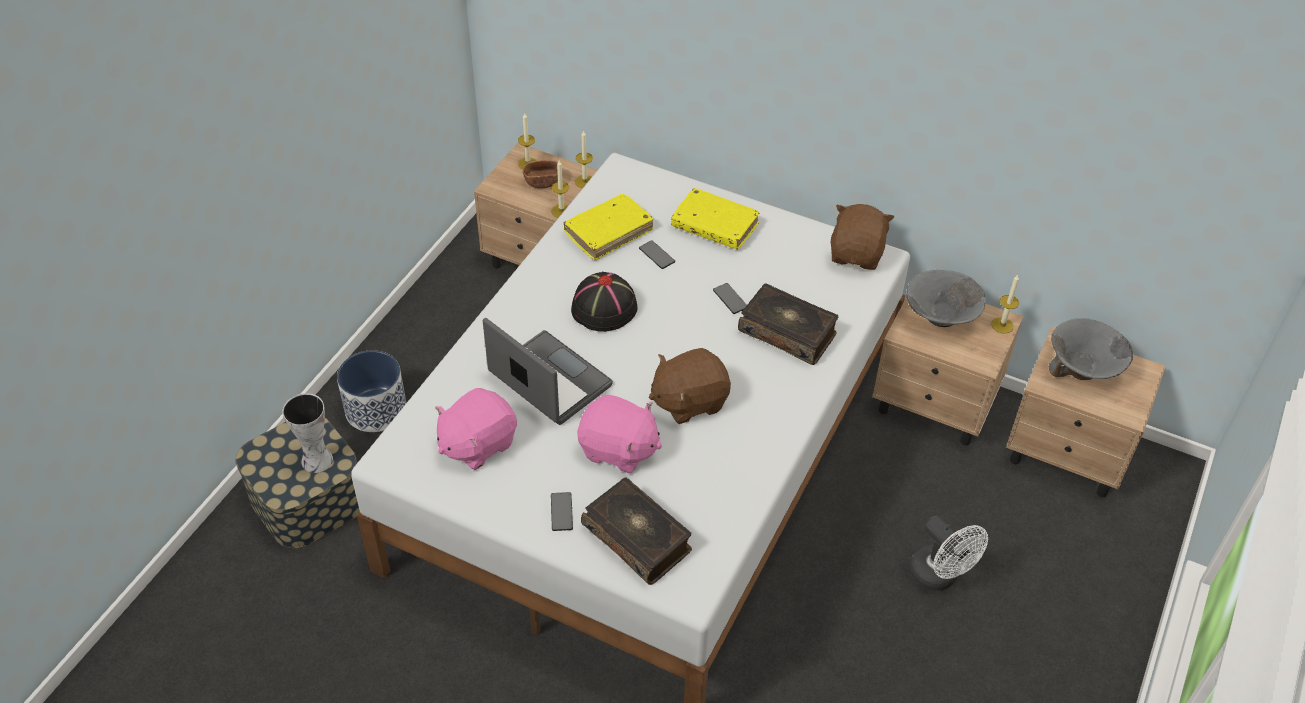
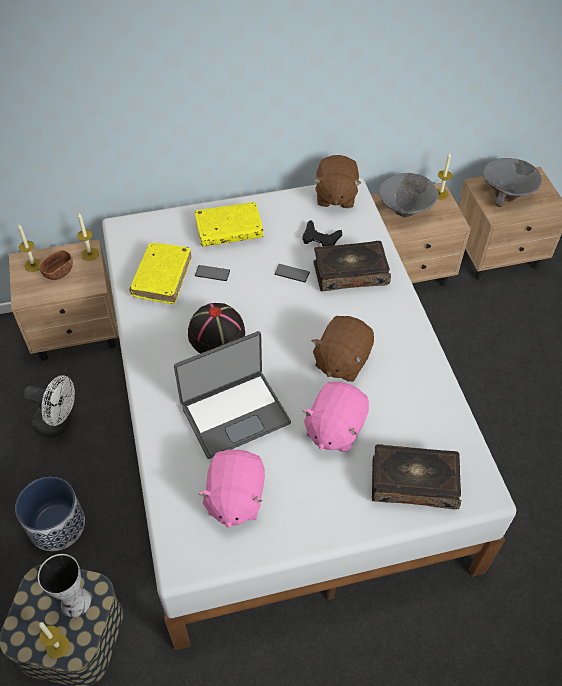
camera: 40 degrees left, 5 degrees up
laptop [483,318,613,425] -> laptop turned 150 degrees clockwise [174,331,291,459]
candle [551,160,569,218] -> candle moved to [39,622,70,658]
phone [551,492,573,531] -> none
pink plush toy [577,394,662,473] -> pink plush toy turned 135 degrees clockwise [302,382,369,452]
brown plush toy [831,204,894,270] -> brown plush toy turned 150 degrees counterclockwise [314,155,361,208]
white fan [909,516,988,591] -> white fan moved to [24,376,75,438]
none -> black game controller [303,220,342,247]

